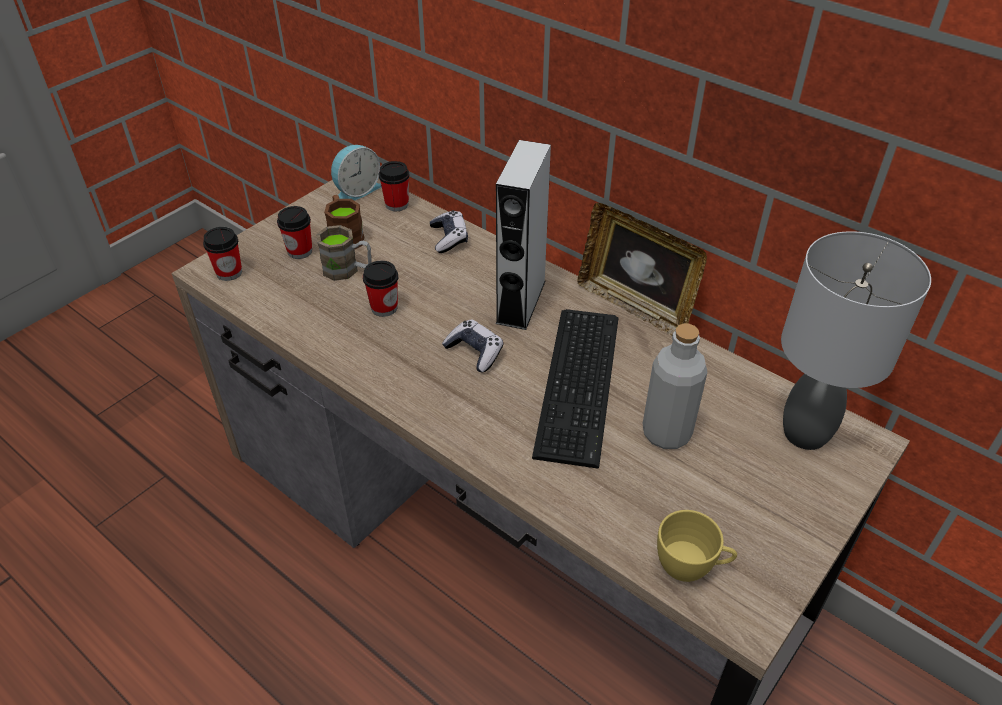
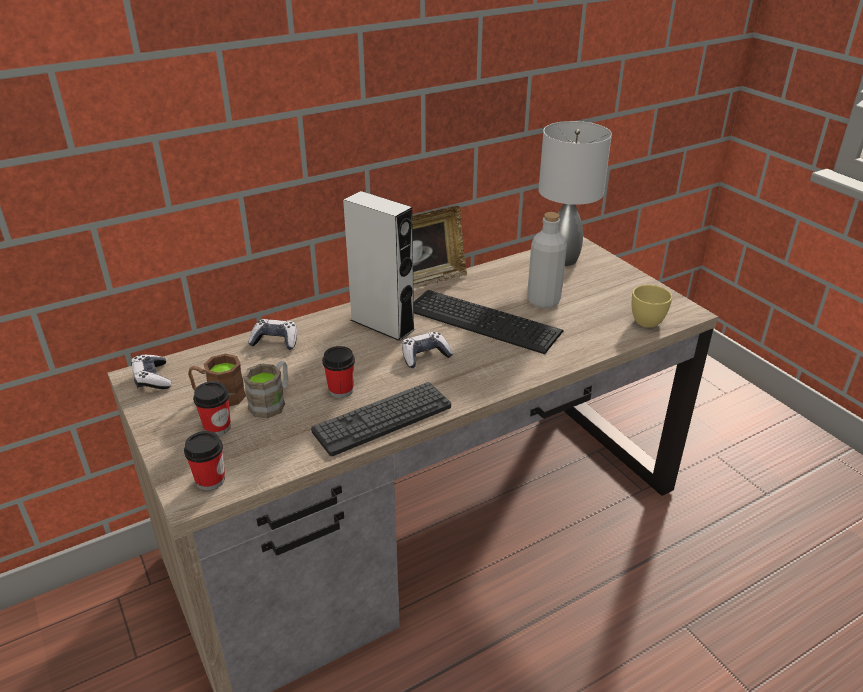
camera: 70 degrees left, 10 degrees down
alarm clock [331,145,382,201] -> game controller [131,355,172,389]
cup [379,161,410,211] -> none
none -> keyboard [311,382,451,456]

